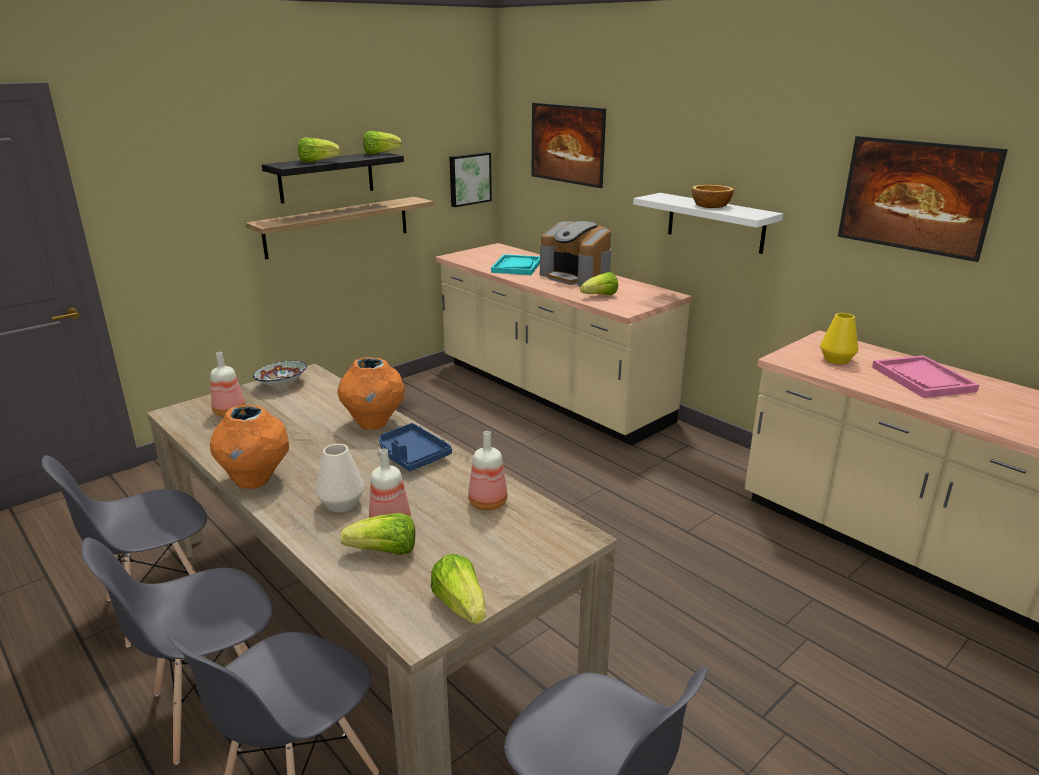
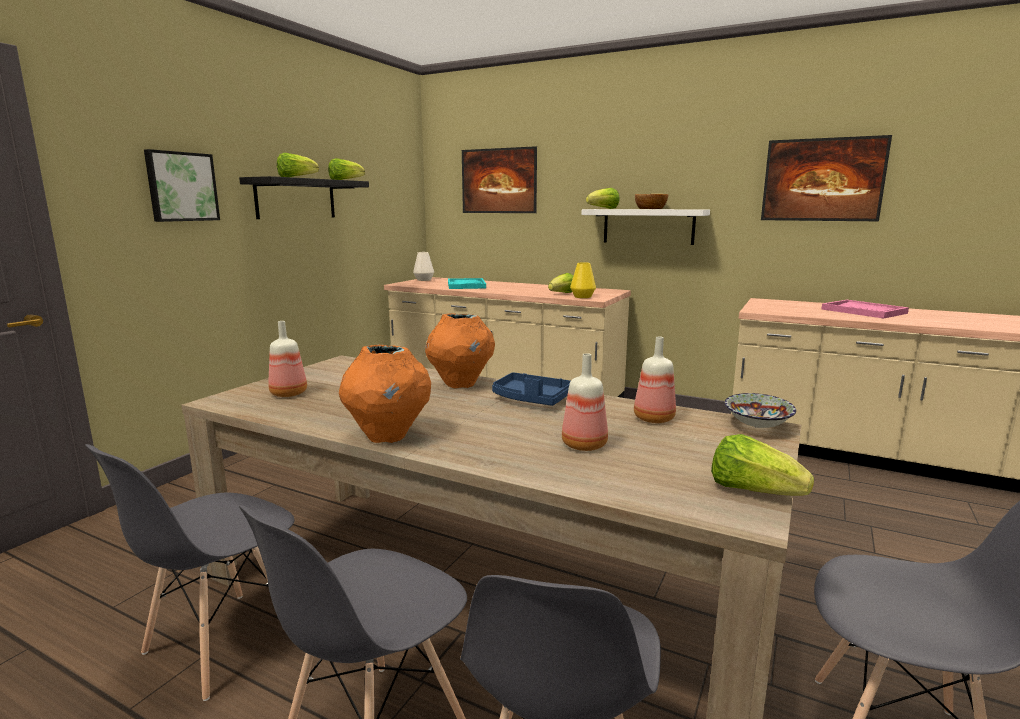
camera: 20 degrees left, 10 degrees down
shelf [245,197,434,259] -> none
bowl [253,361,307,386] -> bowl moved to [725,393,796,428]
white vase [316,444,364,512] -> white vase moved to [413,252,434,281]
lettuce [341,513,415,555] -> lettuce moved to [586,188,620,209]
picture [449,152,492,207] -> picture moved to [144,149,220,222]
coffee machine [540,221,611,287] -> none
yellow vase [820,313,858,364] -> yellow vase moved to [570,262,596,298]

